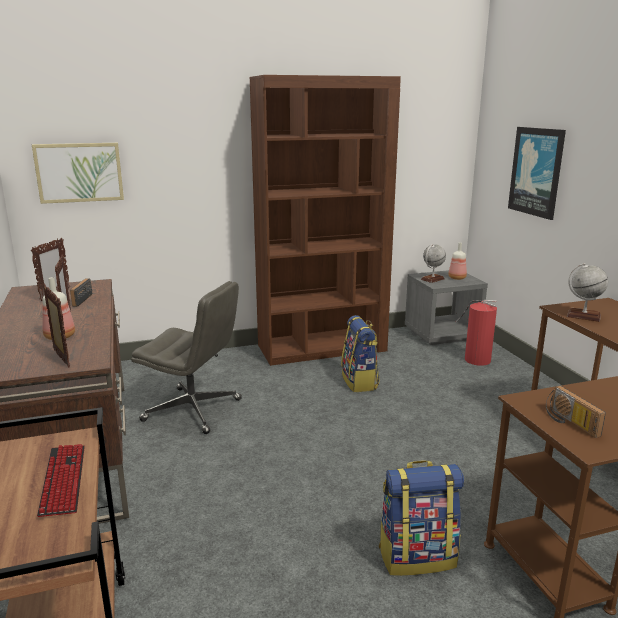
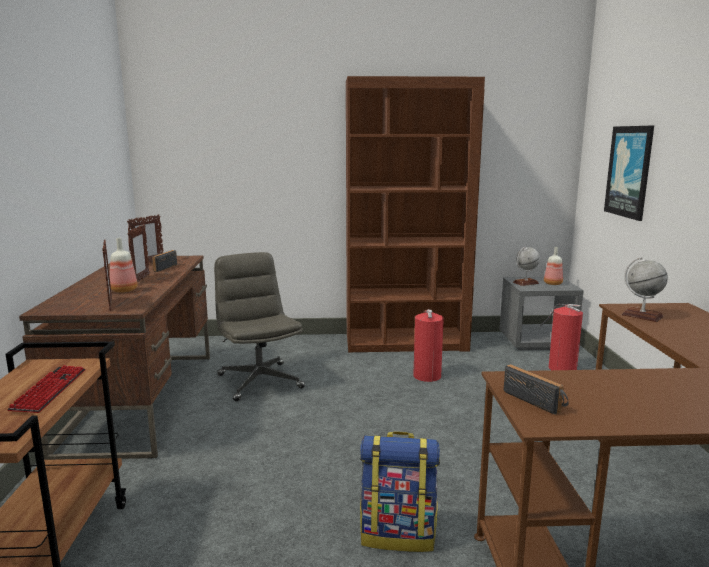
camera: 15 degrees right, 5 degrees down
picture [32,143,124,204] -> none
grey office chair [131,281,242,434] -> grey office chair turned 150 degrees counterclockwise [214,252,305,401]
backpack [341,315,380,392] -> fire extinguisher [413,309,444,382]
radio [546,386,606,438] -> radio turned 150 degrees clockwise [504,364,569,415]

